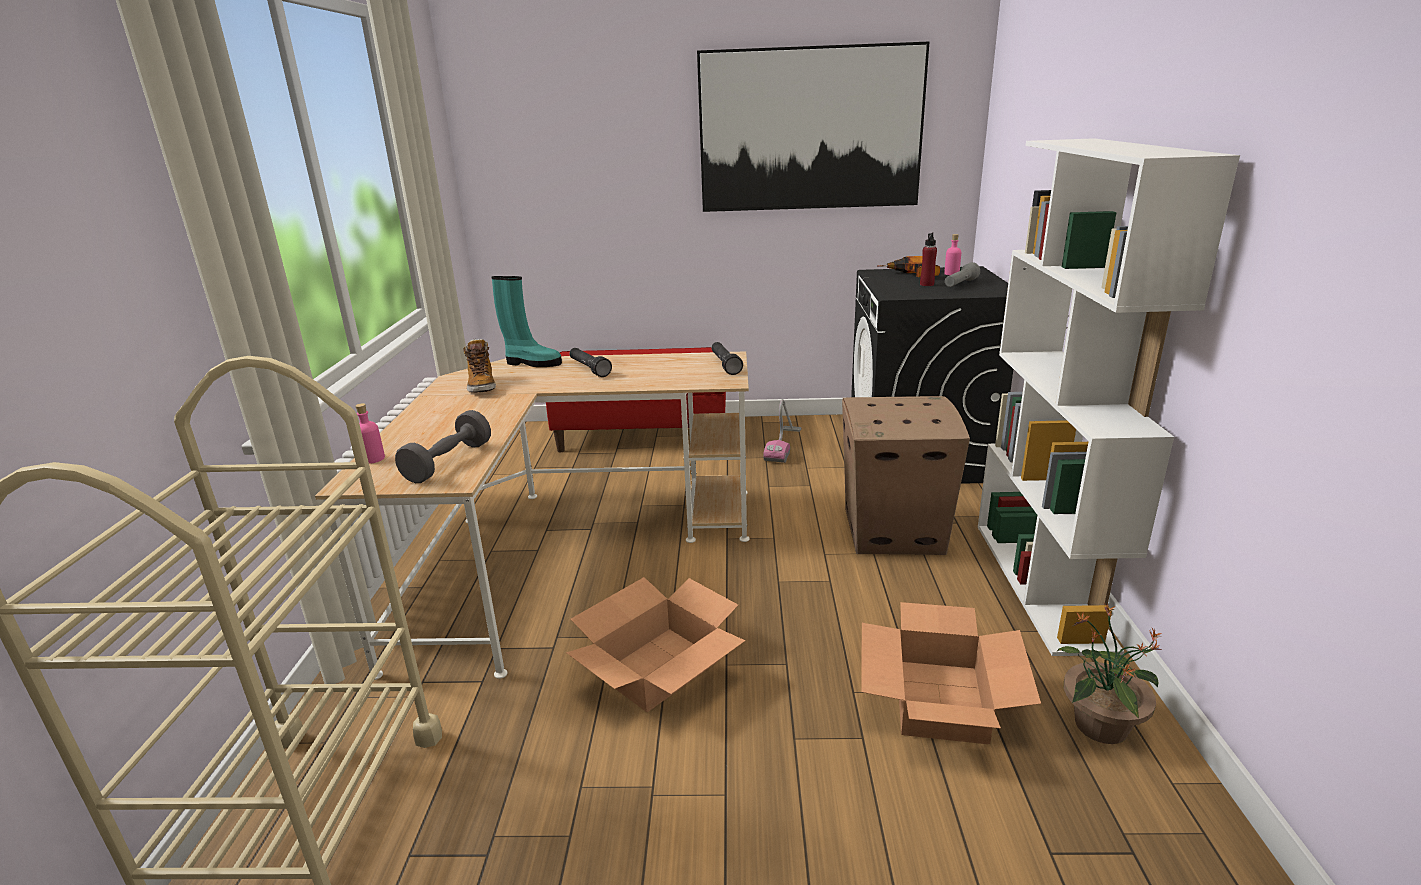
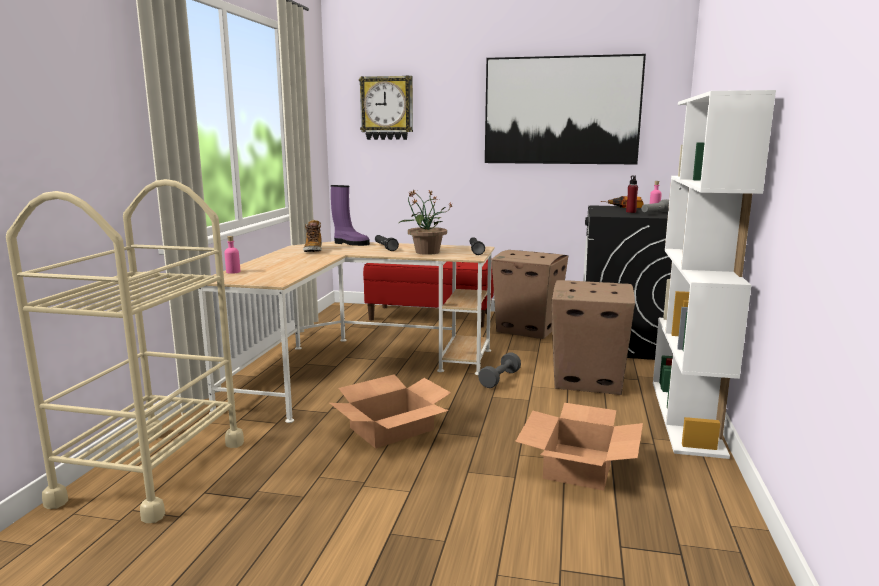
camera: 10 degrees right, 10 degrees down
grey dumbbell [395,410,491,483] -> grey dumbbell moved to [478,353,521,388]
turquoise boot [492,276,562,367] -> purple boot [331,185,370,246]
vacuum cleaner [763,399,802,463] -> cardboard box [492,250,568,339]
potted plant [1056,603,1163,744] -> potted plant moved to [399,189,452,255]
none -> wall clock [359,75,413,140]

